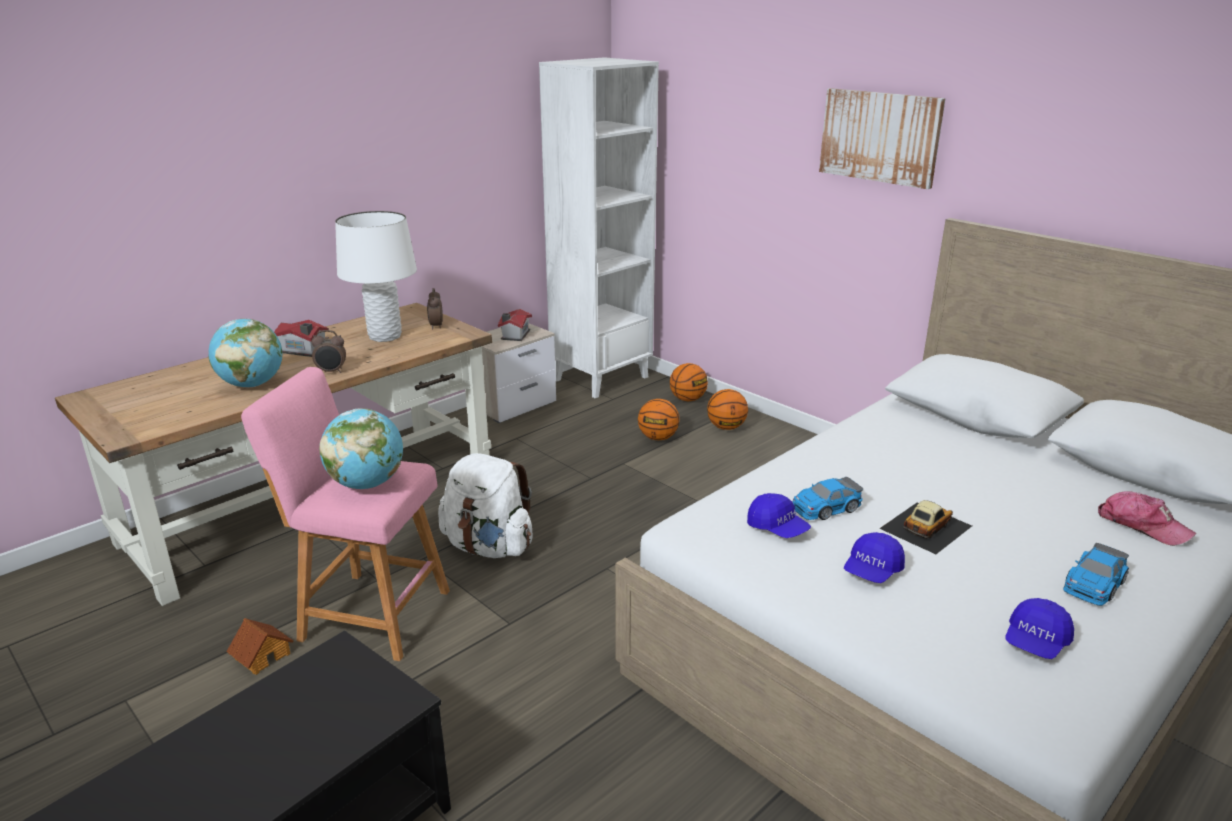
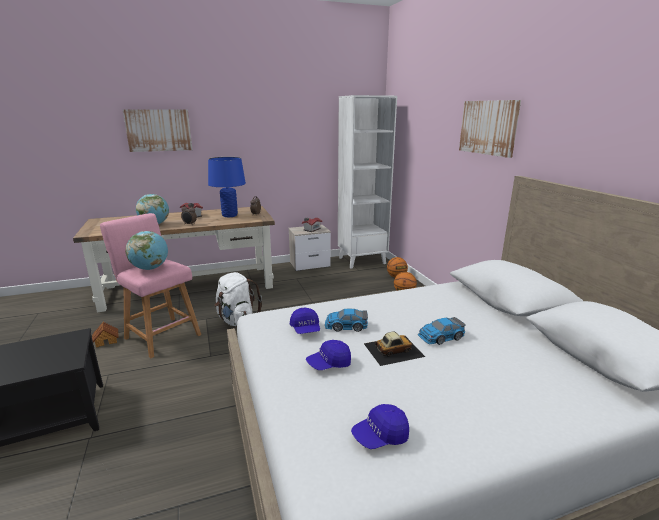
camera: 25 degrees right, 5 degrees down
white table lamp [335,211,417,342] -> blue table lamp [208,157,246,217]
basketball [638,399,680,440] -> none
toy car [1063,543,1129,606] -> toy car moved to [418,317,466,345]
cap [1098,491,1196,546] -> none
none -> picture [123,109,192,152]

